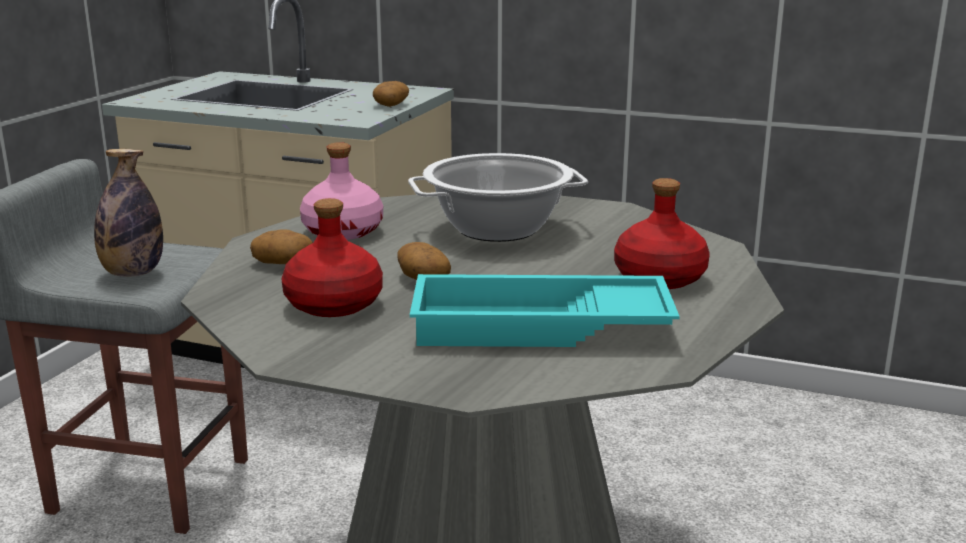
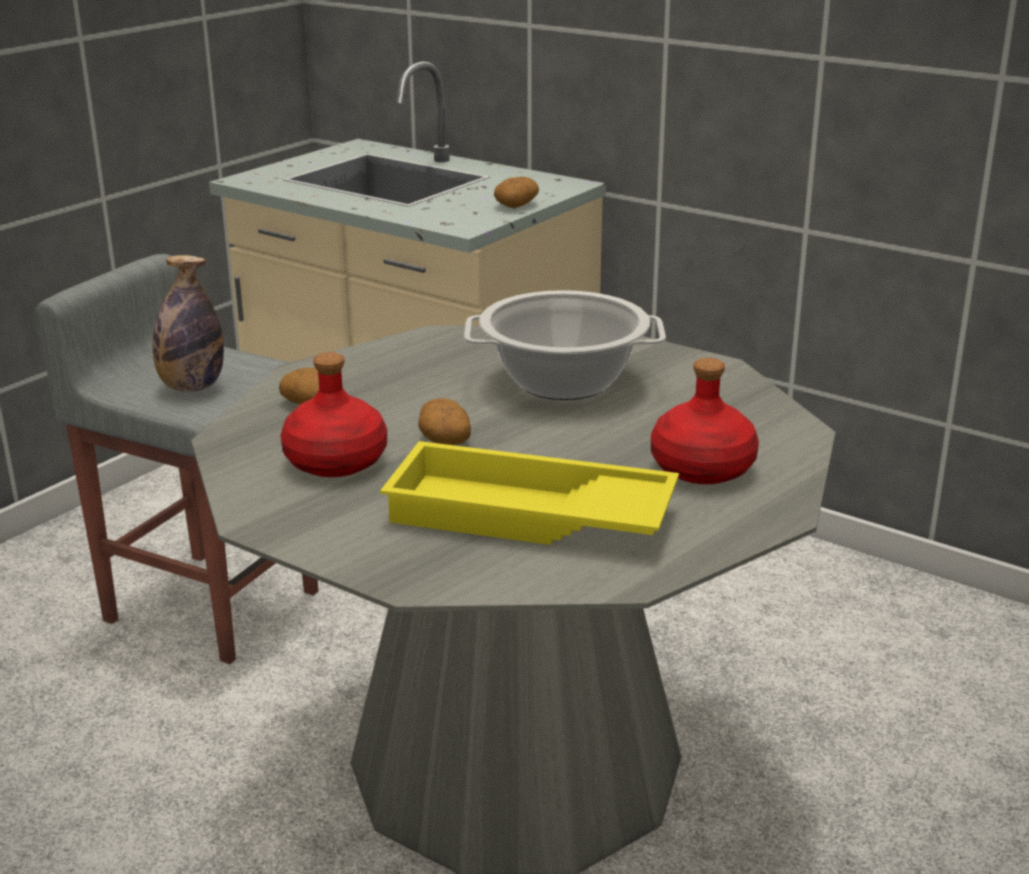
camera: 15 degrees right, 5 degrees up
pink bottle [300,142,383,240] -> none
turquoise tray [410,274,680,347] -> yellow tray [380,441,679,545]

